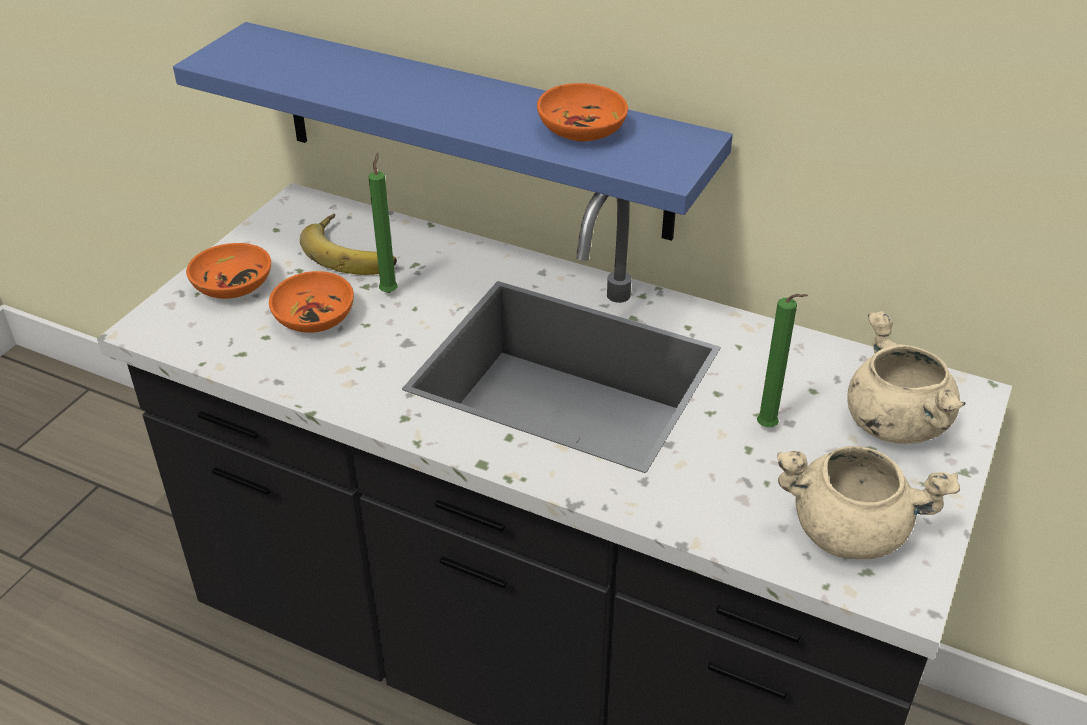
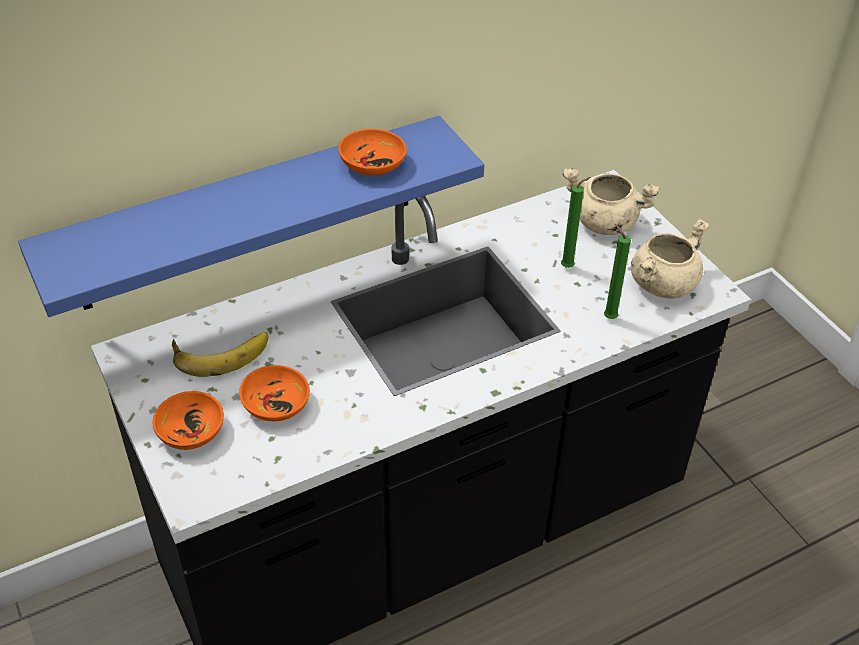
camera: 55 degrees left, 5 degrees up
green candle [369,153,398,293] -> green candle moved to [604,224,631,319]

